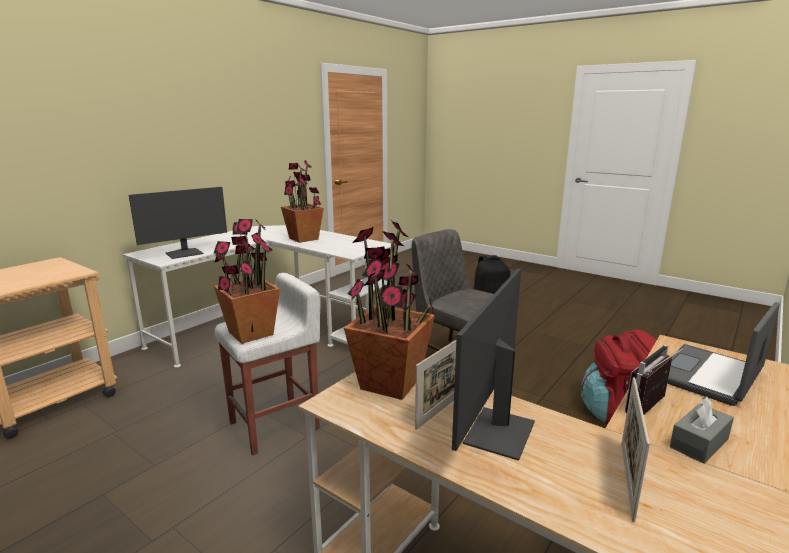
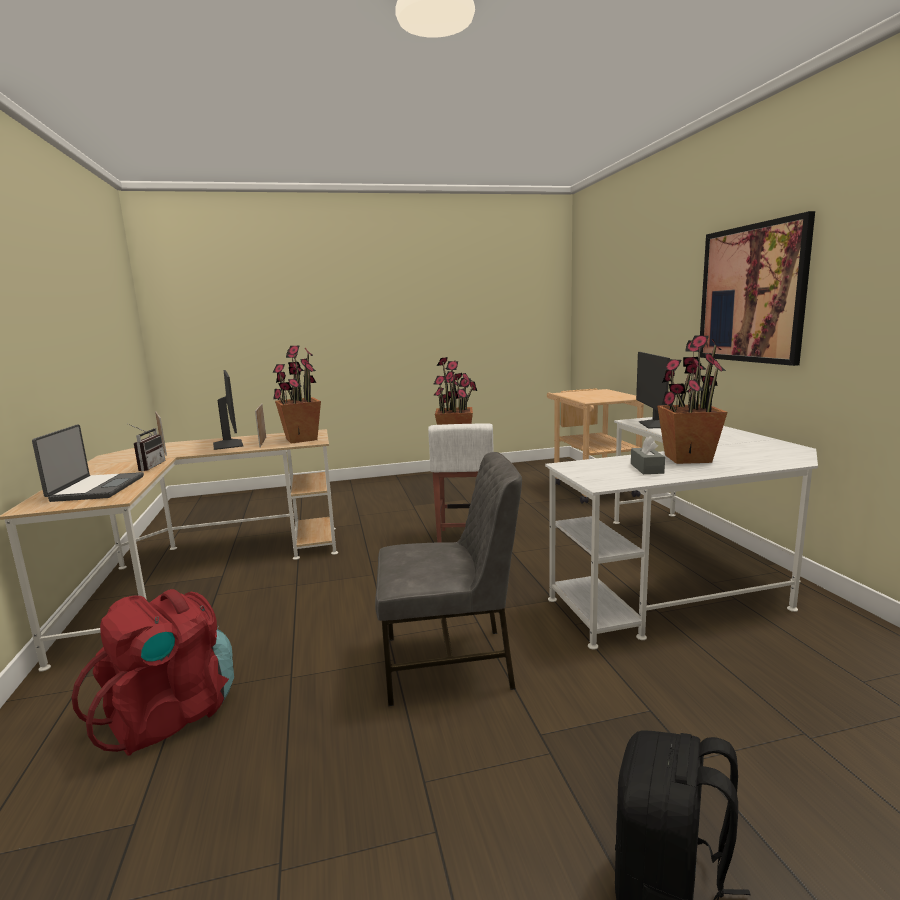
camera: 130 degrees right, 5 degrees down
grey tissue box [670,396,734,464] -> grey tissue box moved to [631,436,665,474]
none -> picture [700,211,815,366]

